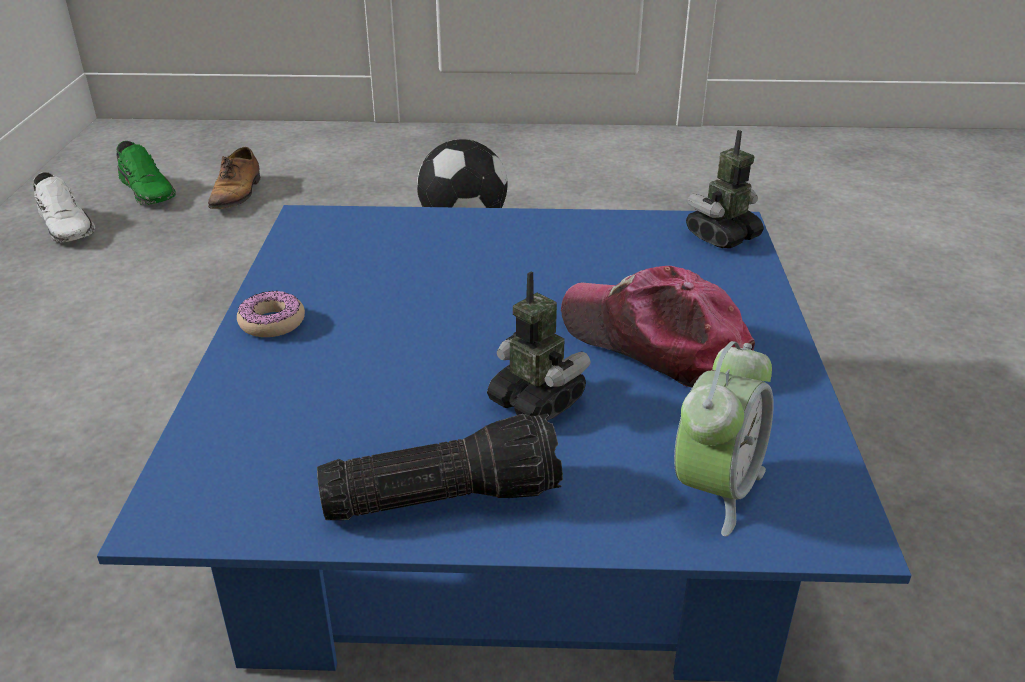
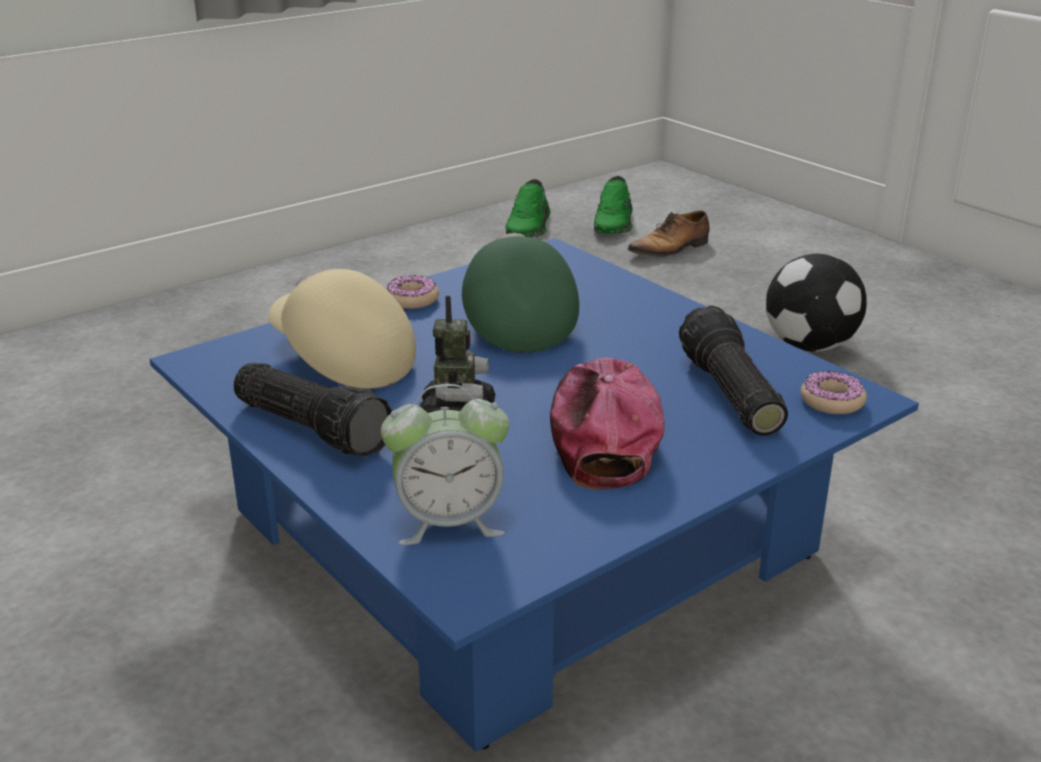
camera: 50 degrees right, 5 degrees down
white shoe [33,172,95,243] -> green shoe [505,179,550,237]
toy robot [686,130,764,248] -> donut [800,371,867,414]
none -> beige cap [269,268,416,389]
none -> green cap [462,233,579,353]
none -> flashlight [679,305,788,436]

